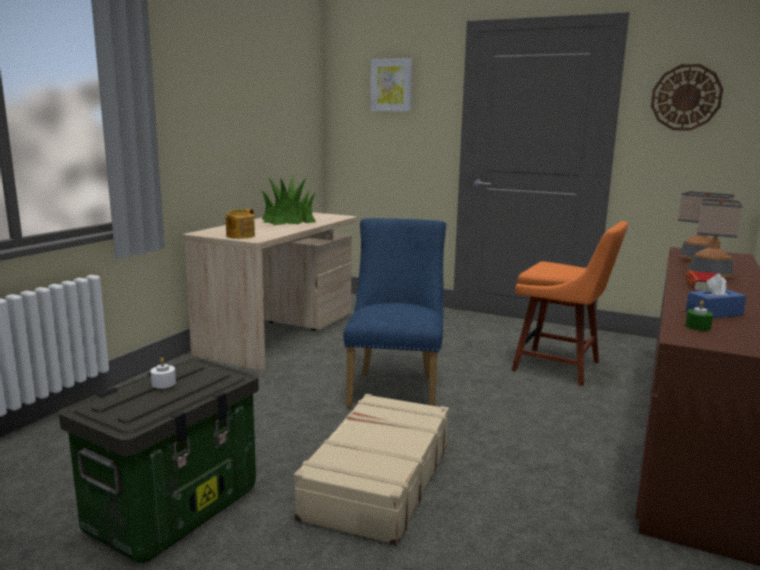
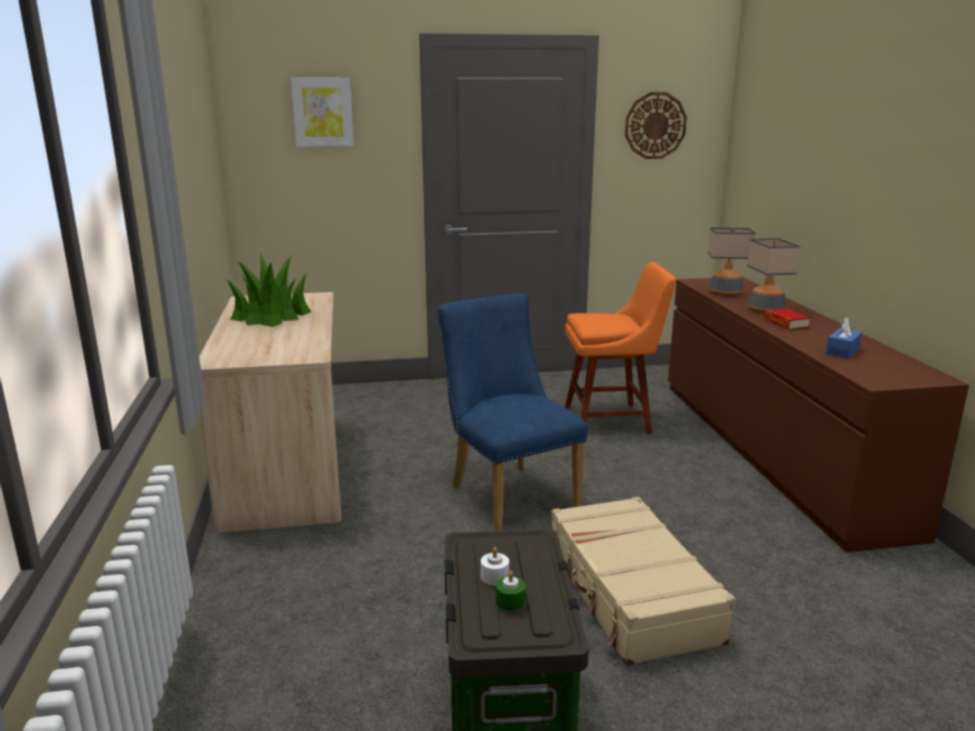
camera: 35 degrees left, 5 degrees up
teapot [225,209,255,239] -> none
green candle [685,300,713,331] -> green candle moved to [496,571,526,611]

